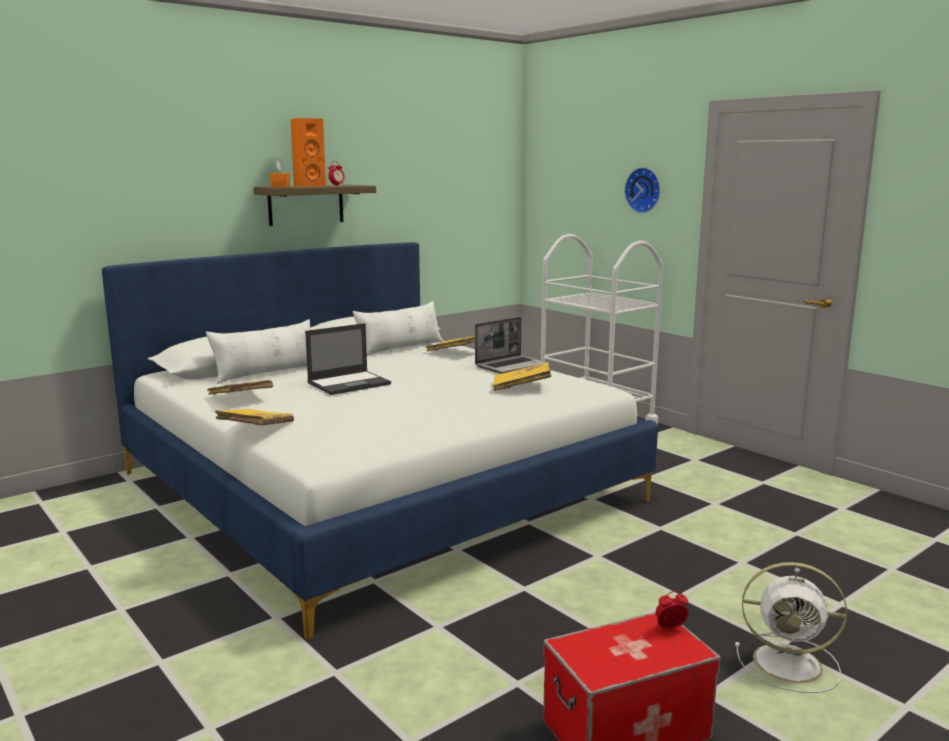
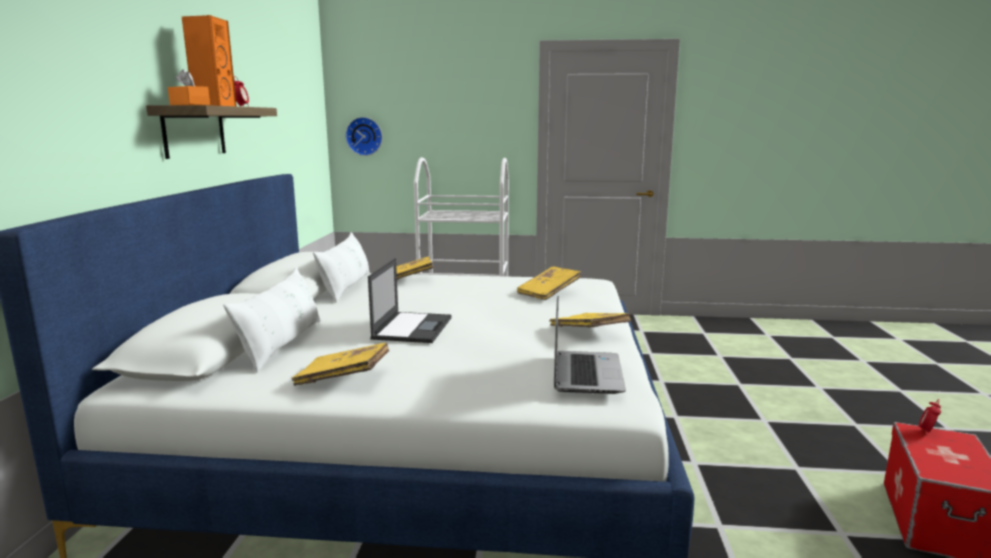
camera: 45 degrees left, 0 degrees up
yellow book [215,409,294,426] -> yellow book moved to [549,313,631,328]
laptop [475,317,547,374] -> laptop moved to [554,296,626,394]
wall clock [625,167,660,213] -> wall clock moved to [345,117,382,156]
white fan [735,562,847,693] -> none

